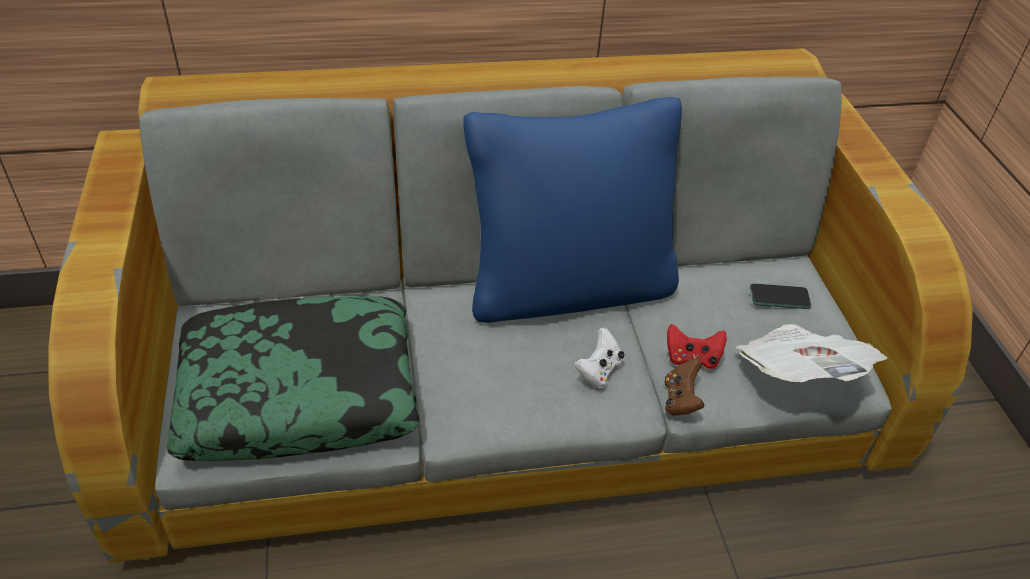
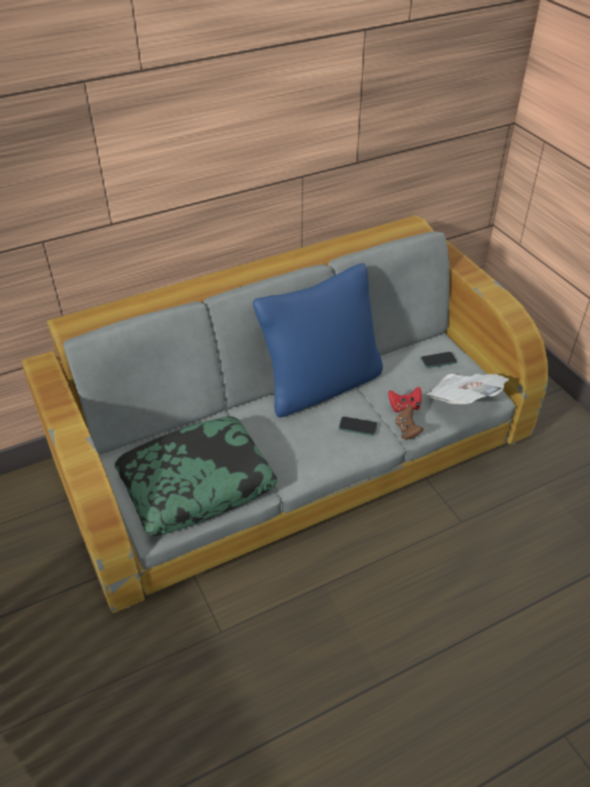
camera: 15 degrees left, 0 degrees up
white game controller [574,328,625,388] -> phone [338,417,377,436]

